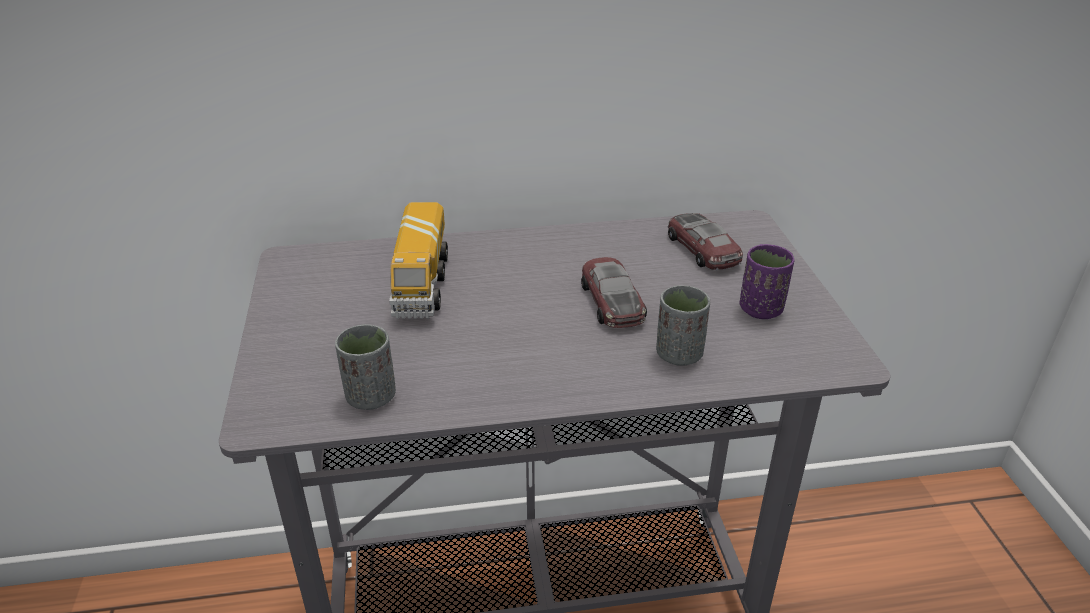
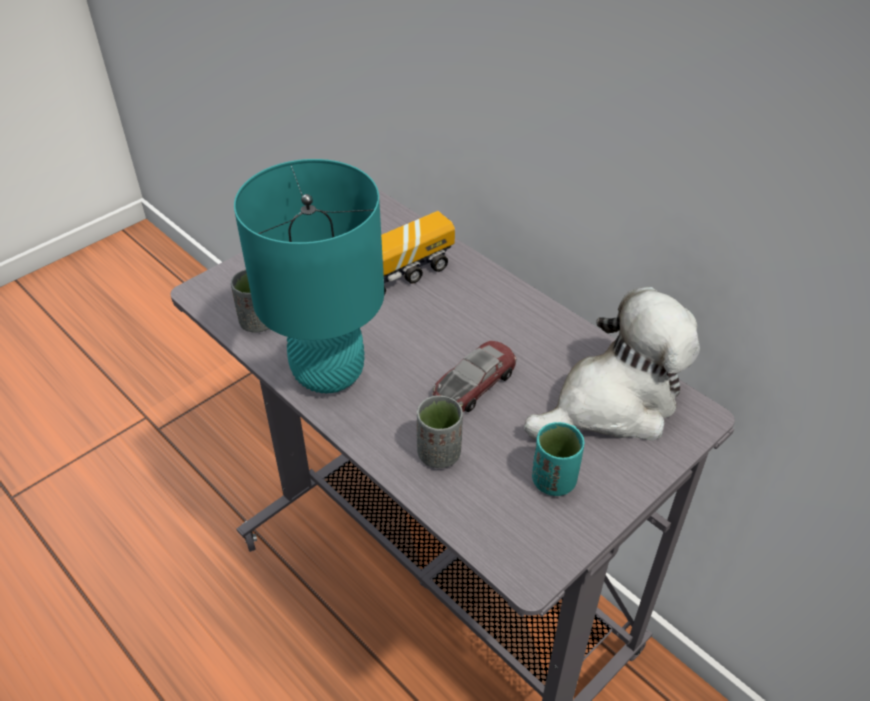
camera: 55 degrees right, 10 degrees up
toy car [668,213,743,270] -> plush toy [524,287,700,441]
purple cup [740,244,794,319] -> turquoise cup [532,422,585,496]
none -> turquoise table lamp [234,159,384,393]

